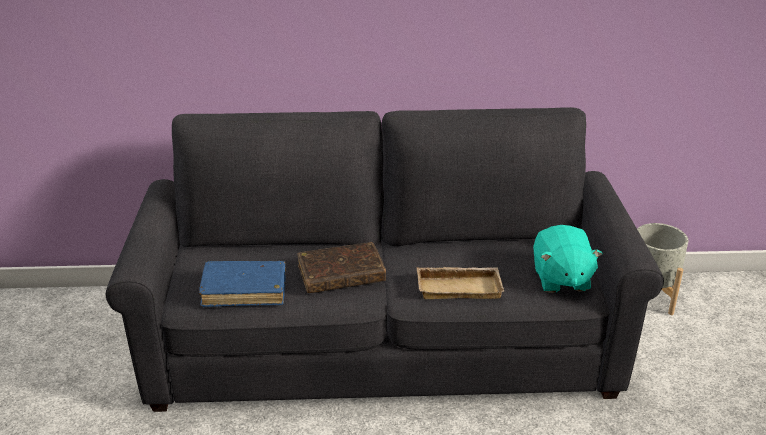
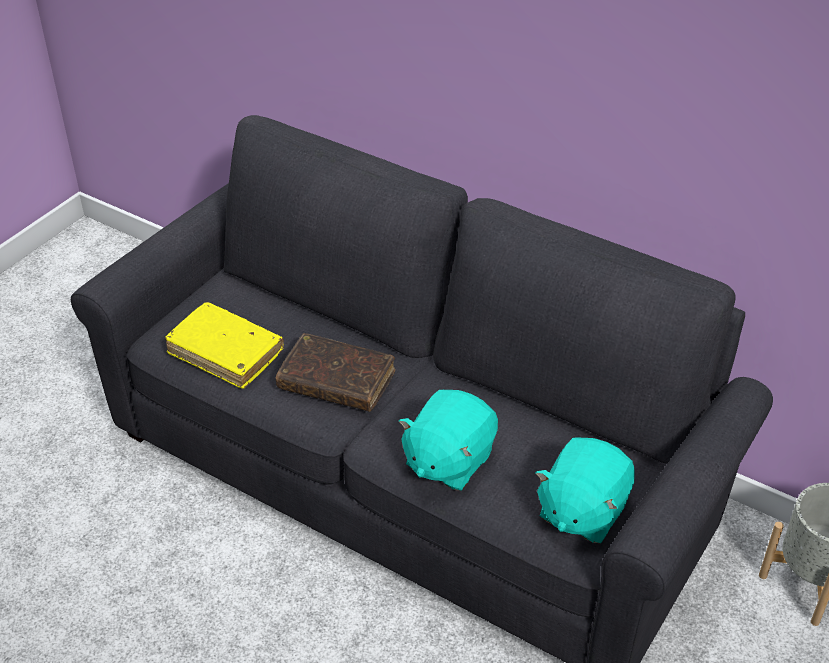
camera: 35 degrees right, 10 degrees up
blue book [199,261,286,307] -> yellow book [165,302,284,389]
beige tray [416,267,504,299] -> turquoise plush toy [399,390,498,491]

